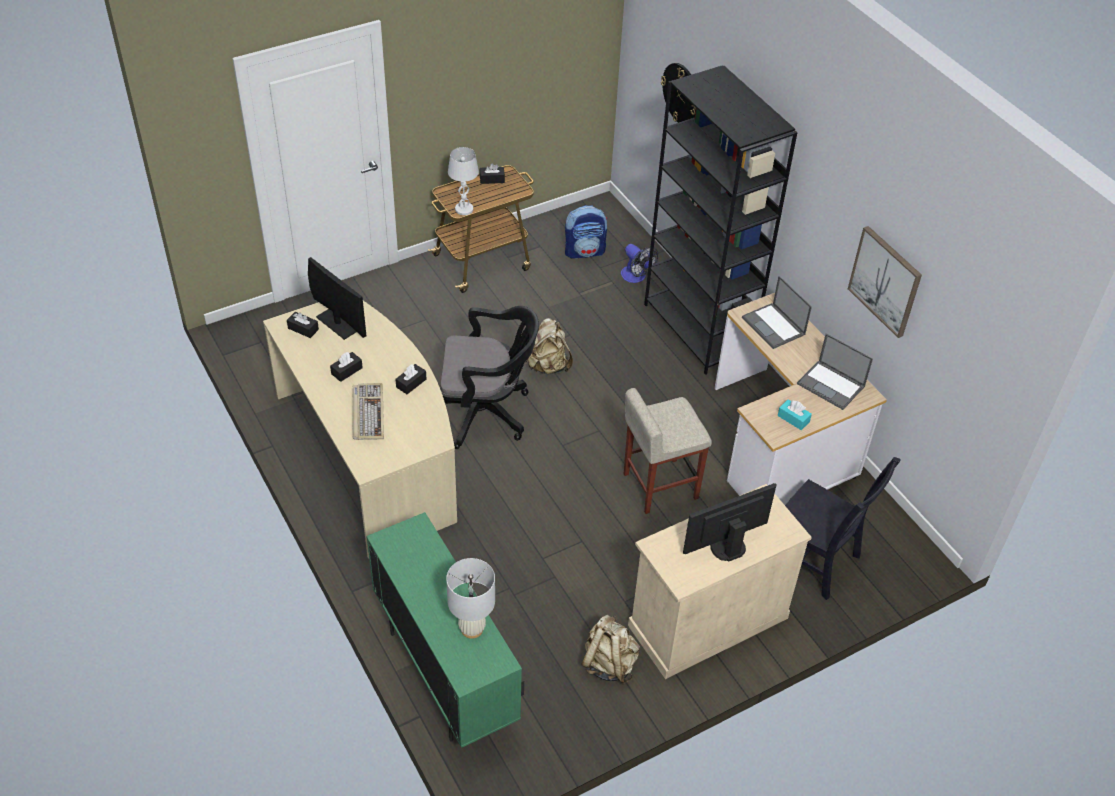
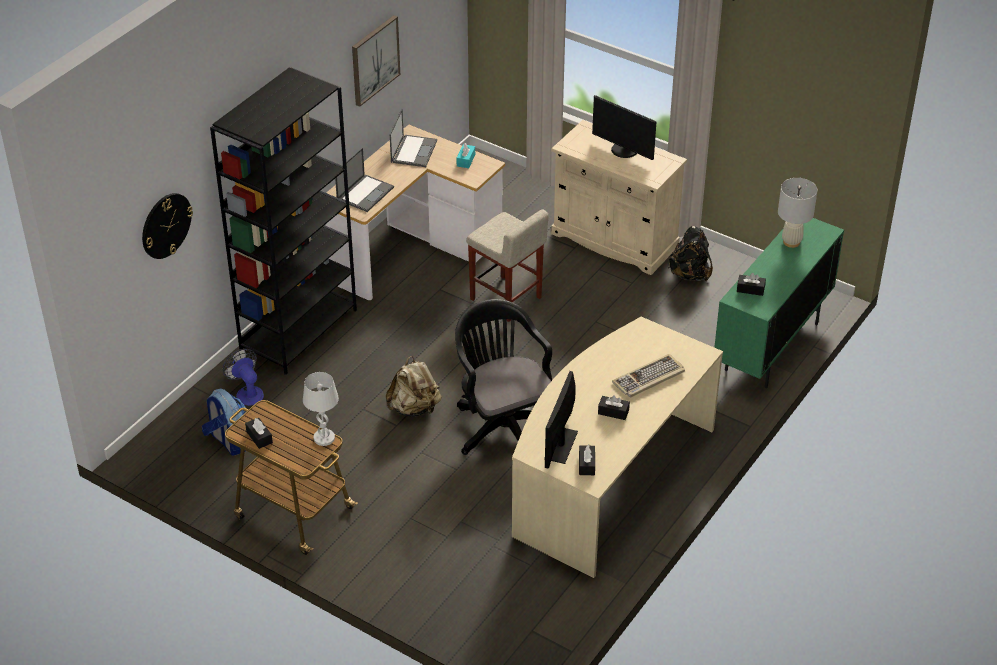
camera: 115 degrees left, 5 degrees down
black tissue box [395,364,426,394] -> black tissue box moved to [737,273,766,296]
beige backpack [581,615,640,684] -> black backpack [668,226,713,281]
fan [621,244,658,283] -> fan turned 60 degrees counterclockwise [223,349,264,406]
black chair [785,457,901,600] -> none

